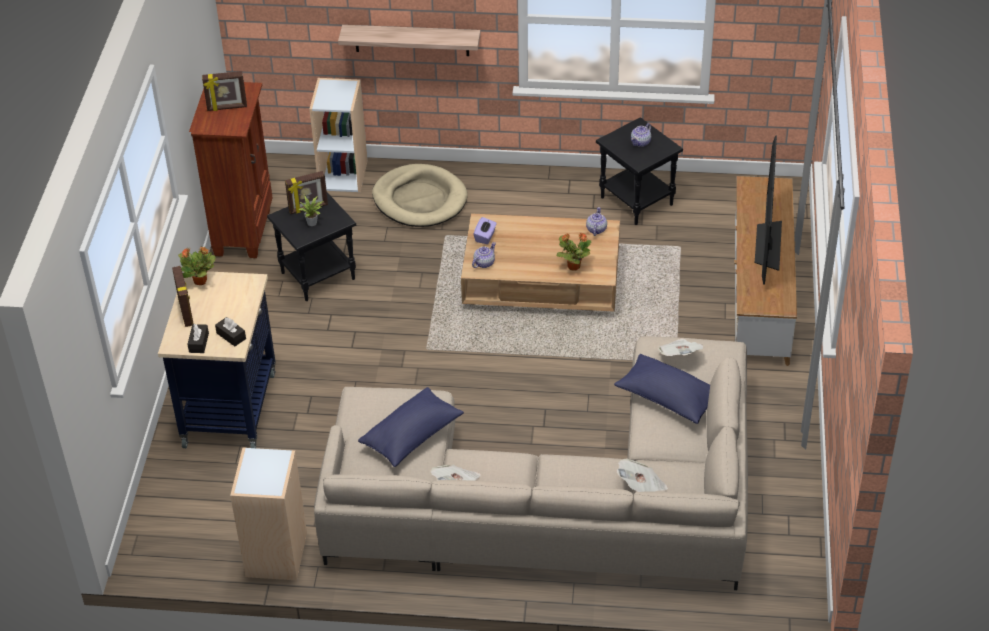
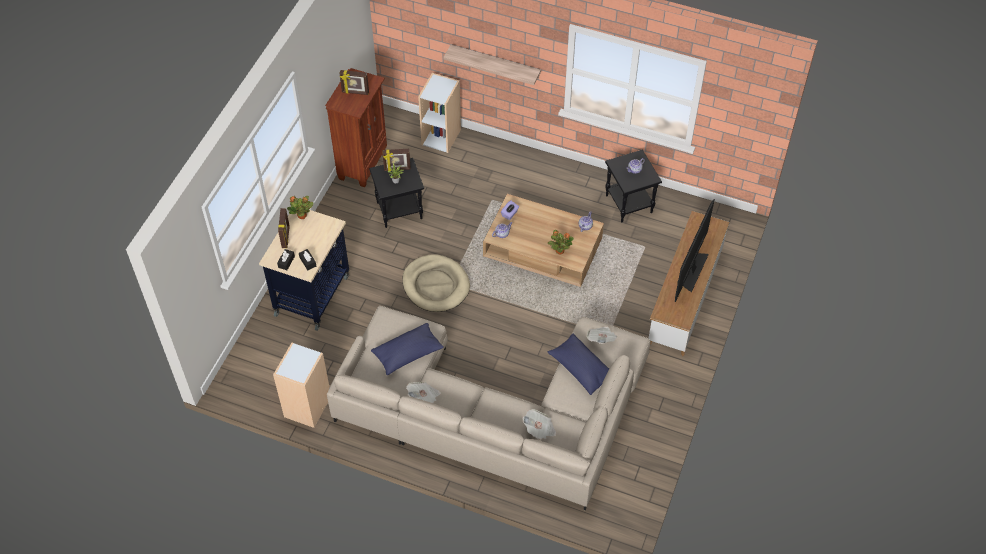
camera: 15 degrees right, 10 degrees up
beige dog bed [372,164,468,227] -> beige dog bed moved to [402,254,470,312]

